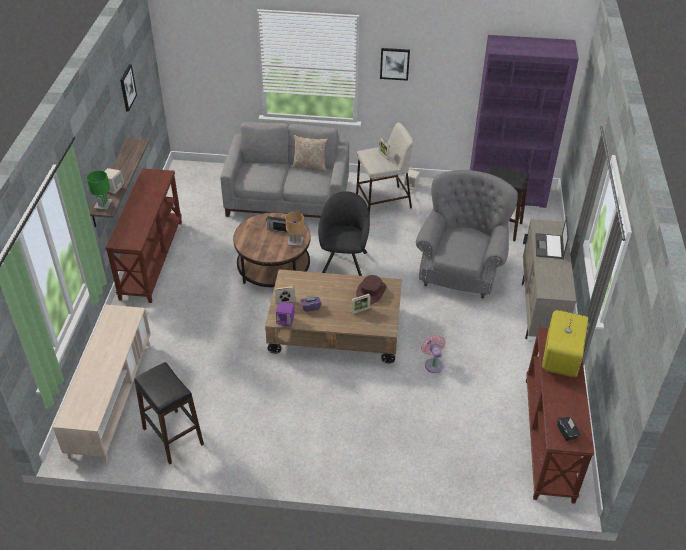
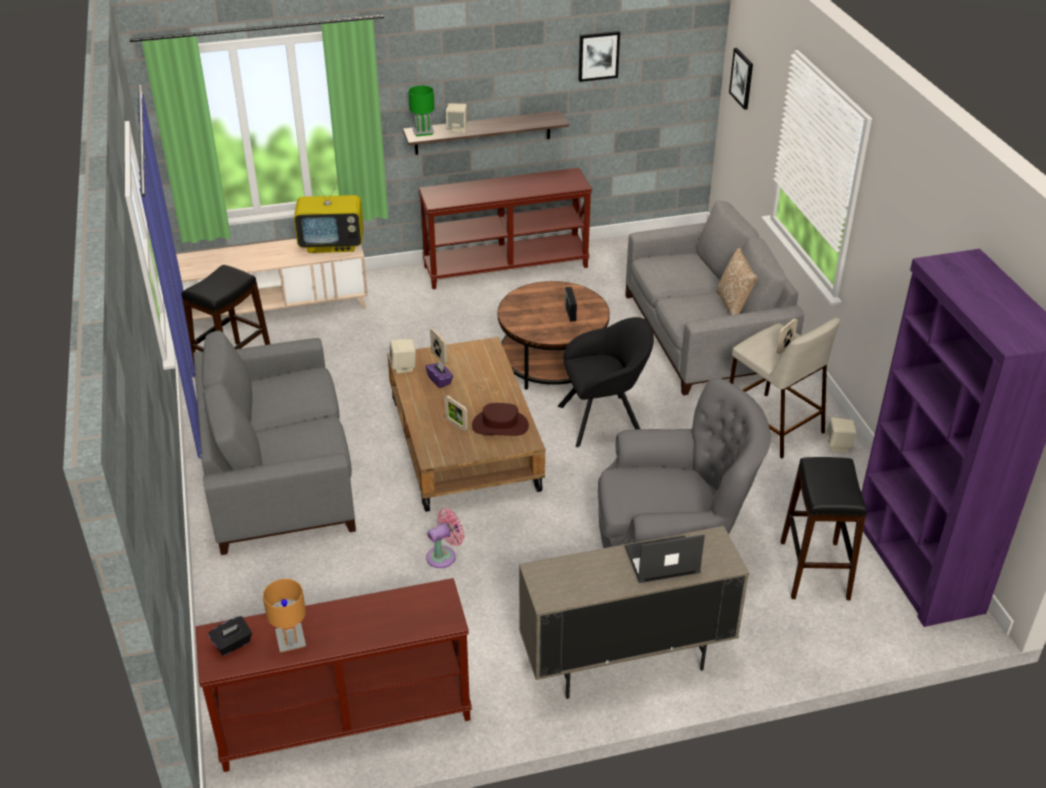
camera: 70 degrees right, 5 degrees down
purple speaker [276,302,294,326] -> beige speaker [390,339,416,374]
brown table lamp [285,211,304,246] -> brown table lamp moved to [263,579,306,652]
picture [380,48,410,81] -> picture moved to [729,48,753,110]
television [542,305,590,377] -> television moved to [294,178,363,253]
none -> grey sofa [193,331,356,555]

